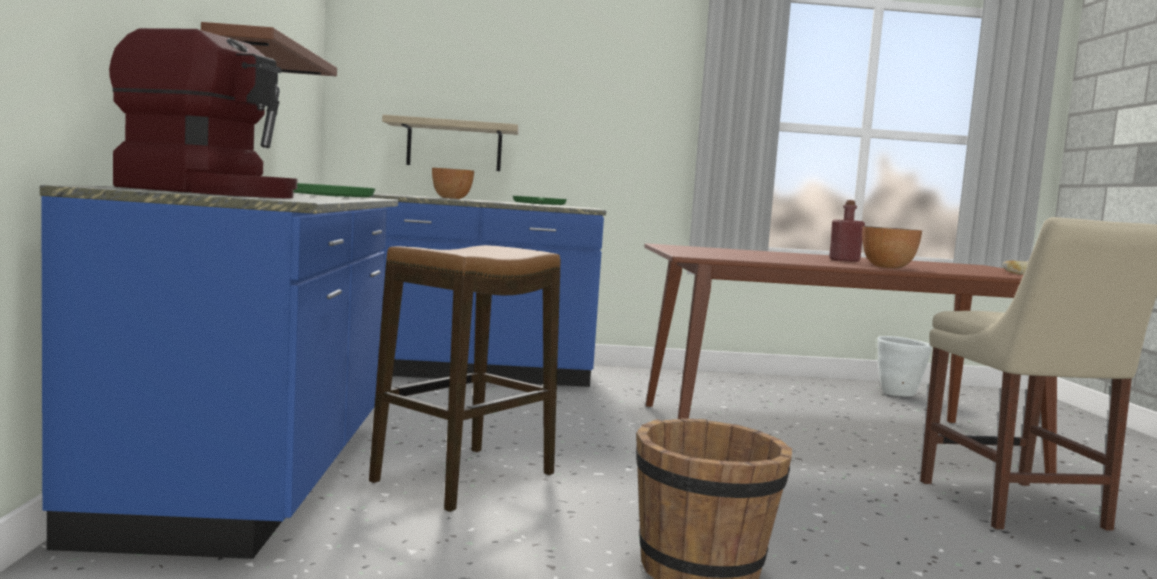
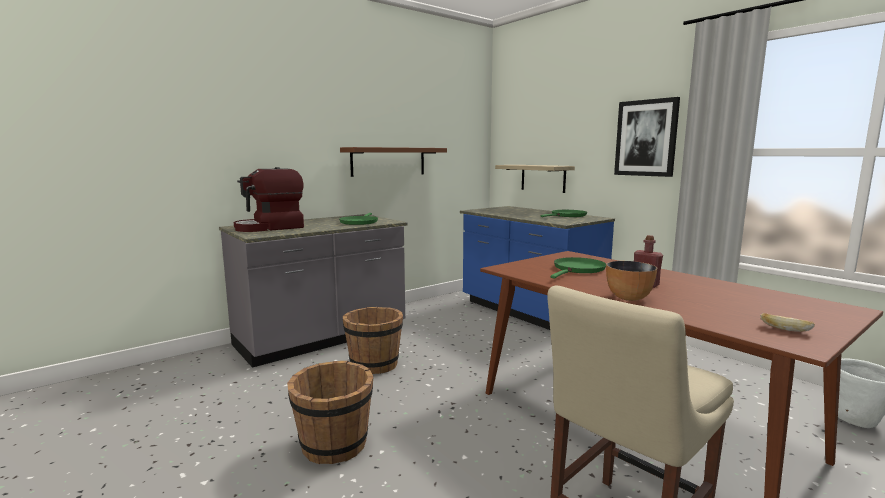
camera: 55 degrees right, 5 degrees up
blue counter [40,185,398,559] -> grey counter [219,214,407,368]
coffee machine [109,28,297,198] -> coffee machine turned 75 degrees clockwise [234,167,304,232]
stool [369,245,561,512] -> brown bucket [343,307,403,374]
bowl [432,168,474,199] -> none
none -> green frying pan [551,257,606,278]
none -> picture [614,97,680,177]

